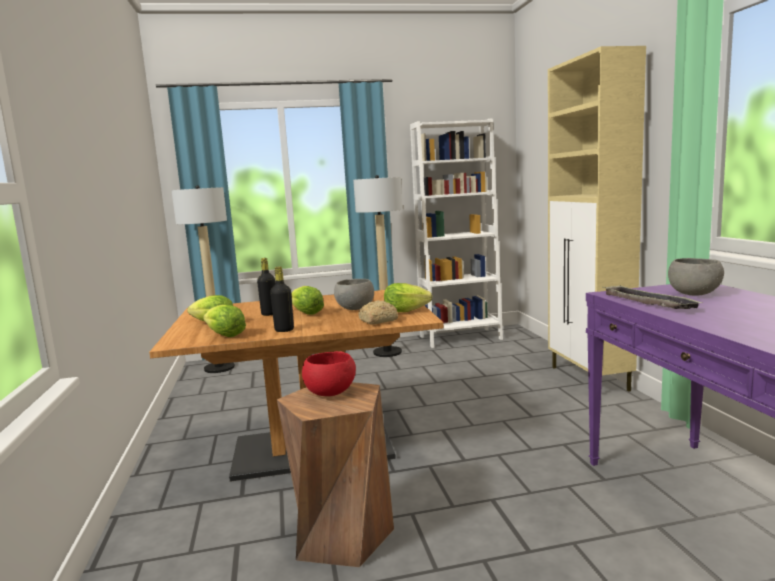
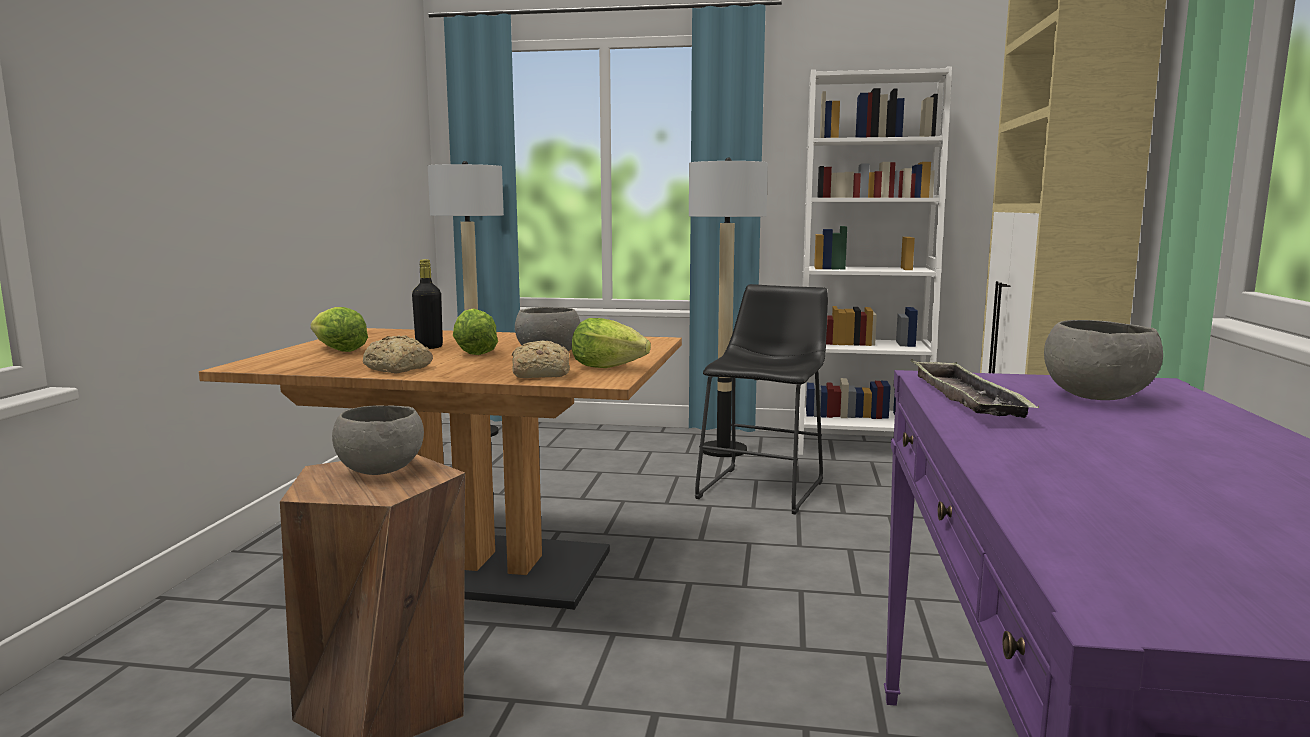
camera: 20 degrees right, 0 degrees up
lettuce [203,305,246,337] -> none
black bottle [270,267,294,332] -> bread [363,335,433,373]
red bowl [302,351,356,396] -> grey bowl [332,405,424,475]
none -> black stool [695,284,828,515]

